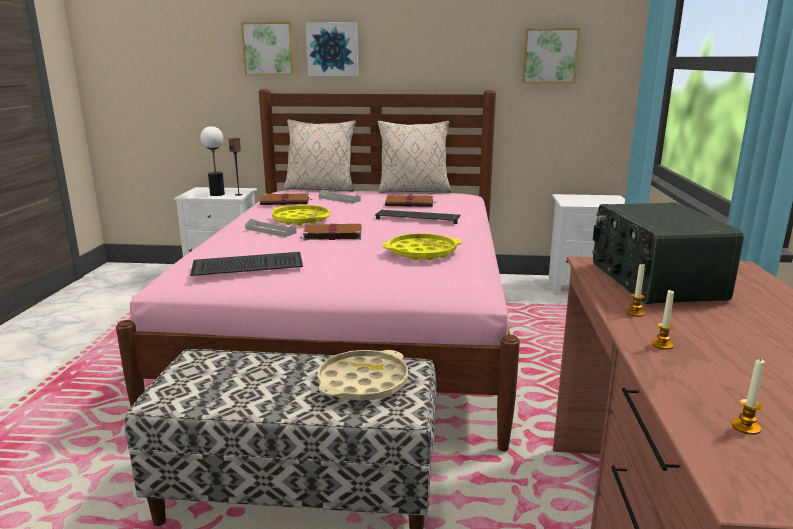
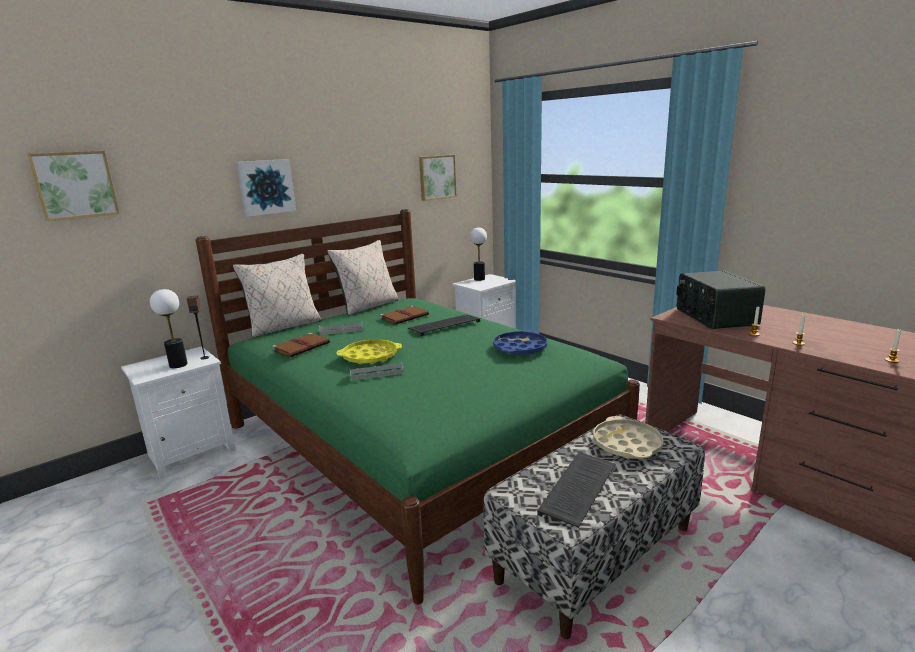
camera: 45 degrees left, 0 degrees up
pink bed [116,89,520,451] -> green bed [196,209,640,605]
keyboard [190,252,303,276] -> keyboard moved to [537,452,615,528]
picture [241,22,295,75] -> picture moved to [27,151,120,221]
brown book [299,224,361,240] -> none
yellow tray [382,233,462,260] -> blue tray [493,330,548,355]
radio [592,202,744,304] -> radio turned 45 degrees clockwise [676,270,765,329]
none -> table lamp [470,227,487,281]

